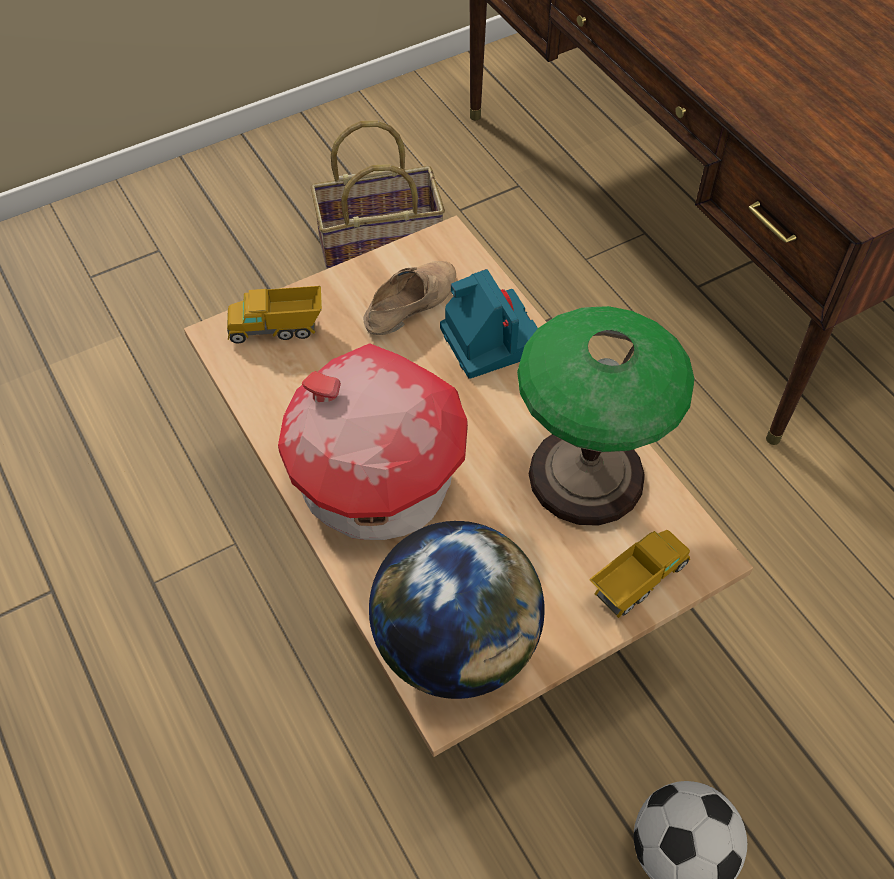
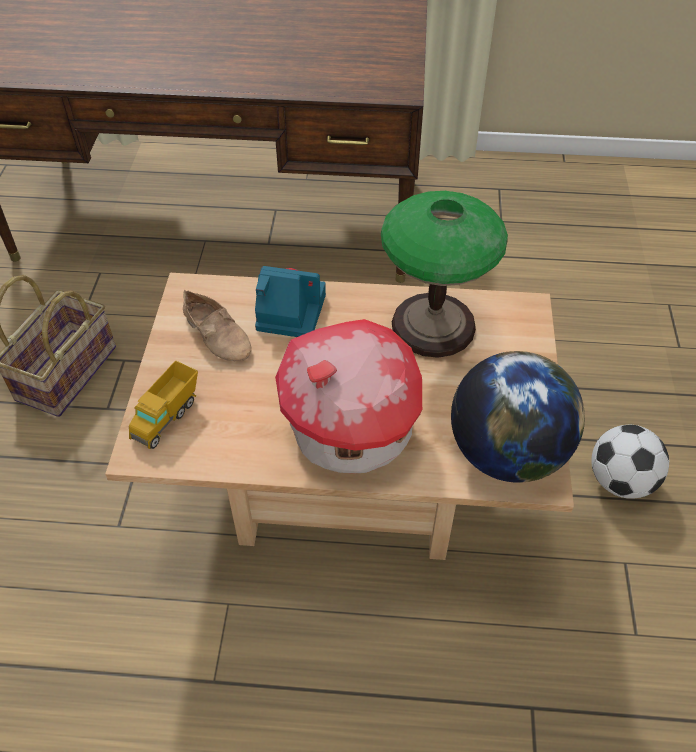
camera: 55 degrees left, 5 degrees down
beige shoe [363,261,456,335] -> beige shoe turned 150 degrees clockwise [183,290,252,361]
toy truck [590,530,690,618] -> none

